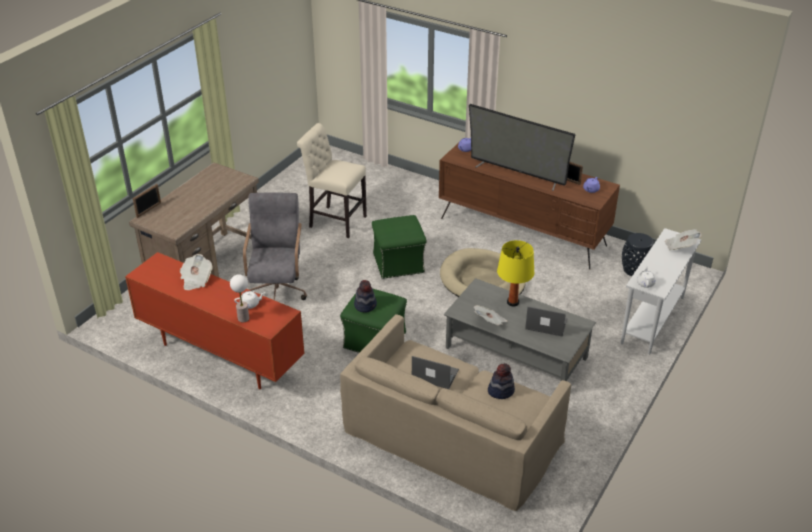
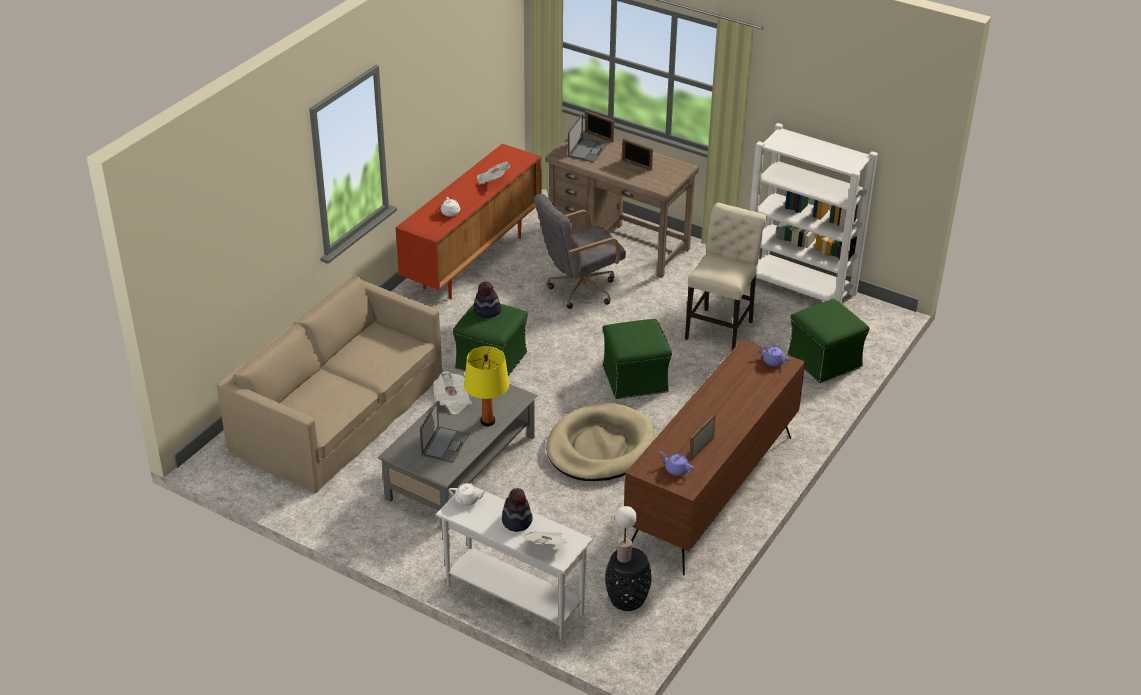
camera: 90 degrees right, 0 degrees up
table lamp [230,274,249,322] -> table lamp moved to [615,506,637,563]
grey office chair [243,193,307,300] -> grey office chair turned 150 degrees clockwise [534,194,626,309]
laptop [412,356,459,389] -> laptop moved to [568,114,607,162]
television [469,104,576,191] -> none
hat [488,363,515,399] -> hat moved to [502,488,533,532]
none -> picture frame [622,138,653,171]
none -> white bookcase [749,123,878,304]
none -> green ottoman [787,299,870,383]

